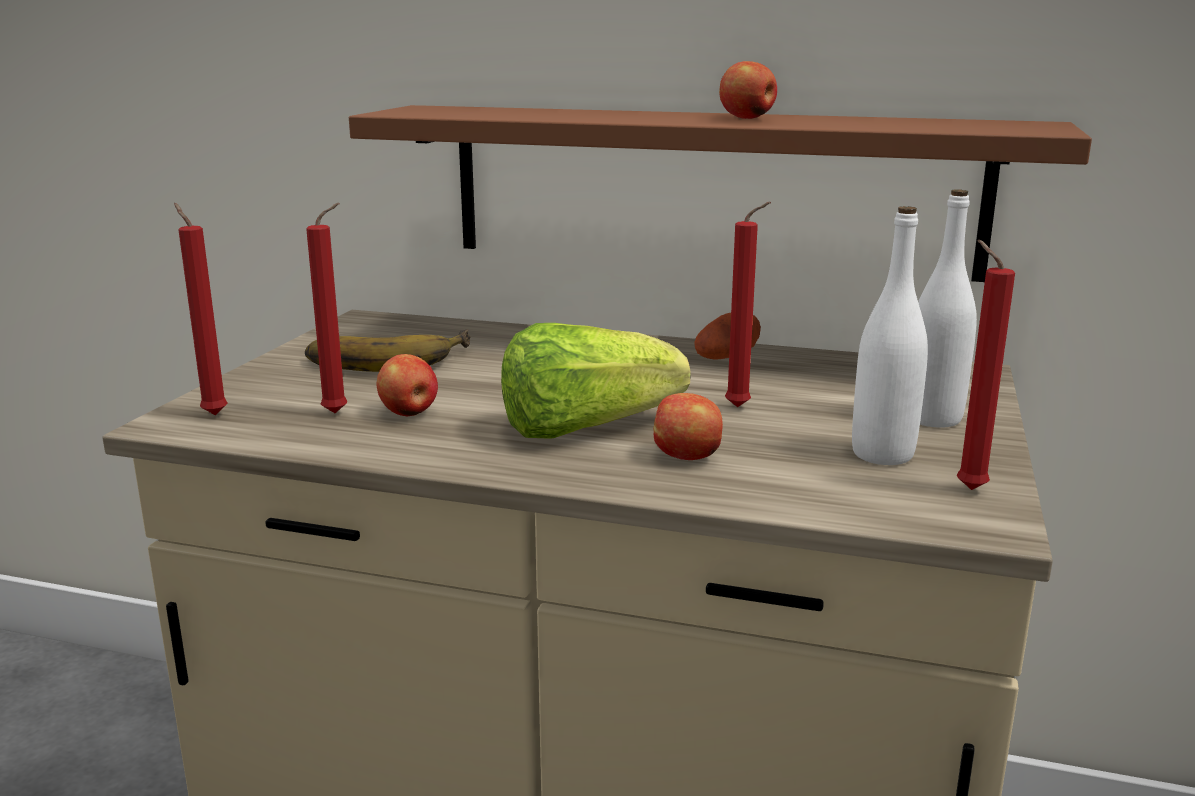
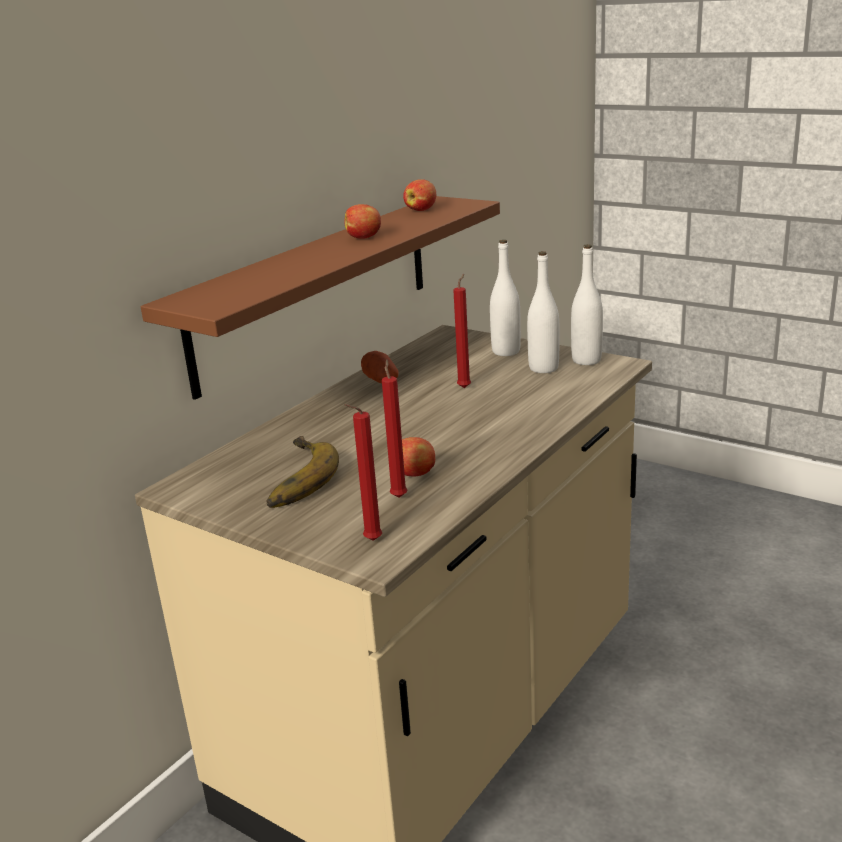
camera: 70 degrees left, 5 degrees up
lettuce [501,323,690,438] -> none
apple [654,393,723,460] -> apple moved to [403,179,437,211]
red candle [957,240,1015,490] -> white bottle [571,244,603,365]

